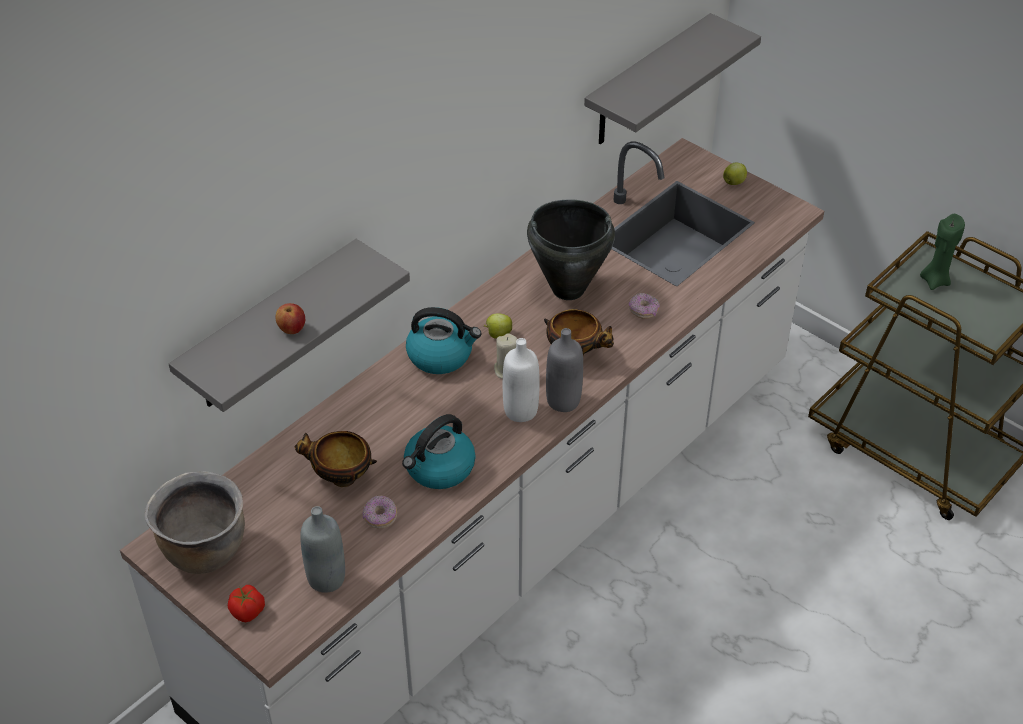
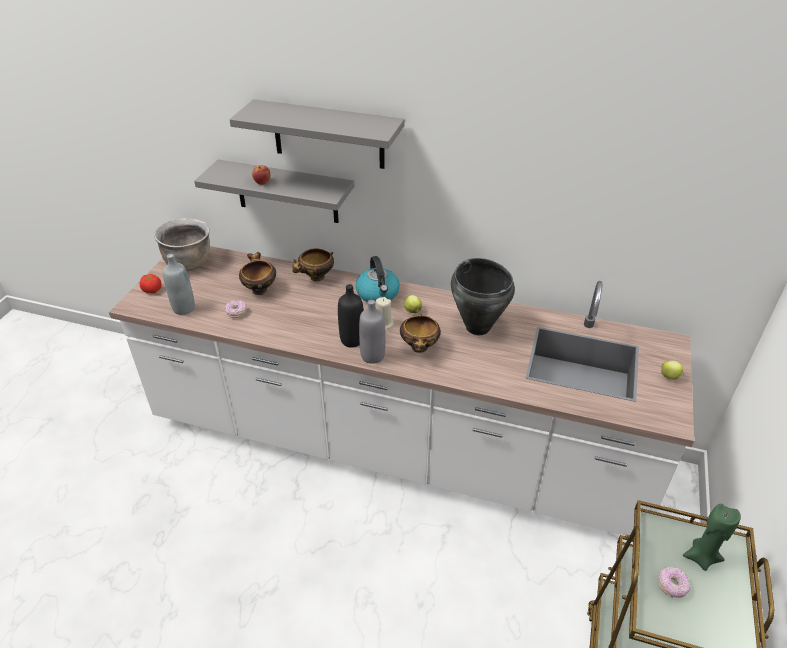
camera: 65 degrees right, 5 degrees down
kettle [402,414,476,489] -> none
white bottle [503,338,540,422] -> black bottle [338,284,364,348]
grey shelf [584,13,761,144] -> grey shelf moved to [229,99,405,169]
donut [629,293,660,319] -> donut moved to [658,567,690,598]
none -> bowl [292,248,334,281]

